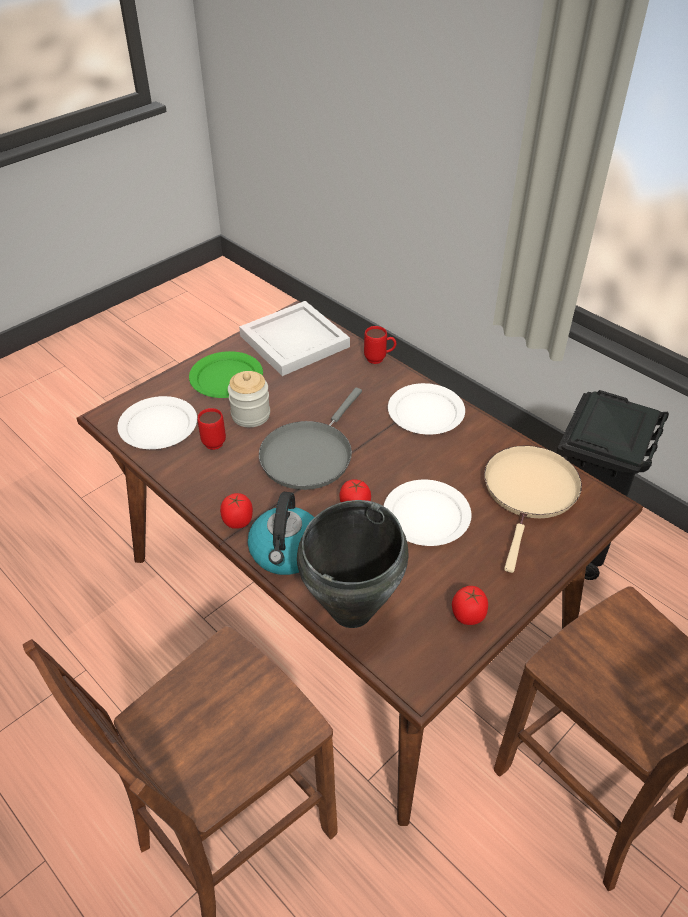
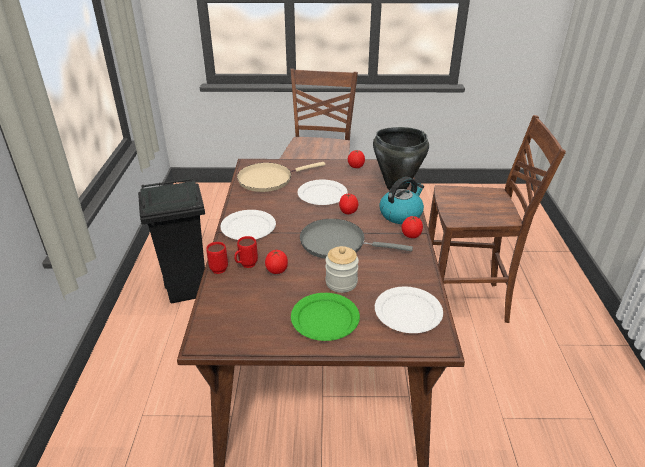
camera: 135 degrees left, 10 degrees down
red mug [197,408,226,450] -> red mug moved to [234,236,258,268]
white tray [239,301,350,376] -> none
grey frying pan [259,388,362,490] -> grey frying pan turned 150 degrees counterclockwise [300,219,413,259]
none -> tomato [265,250,288,274]

